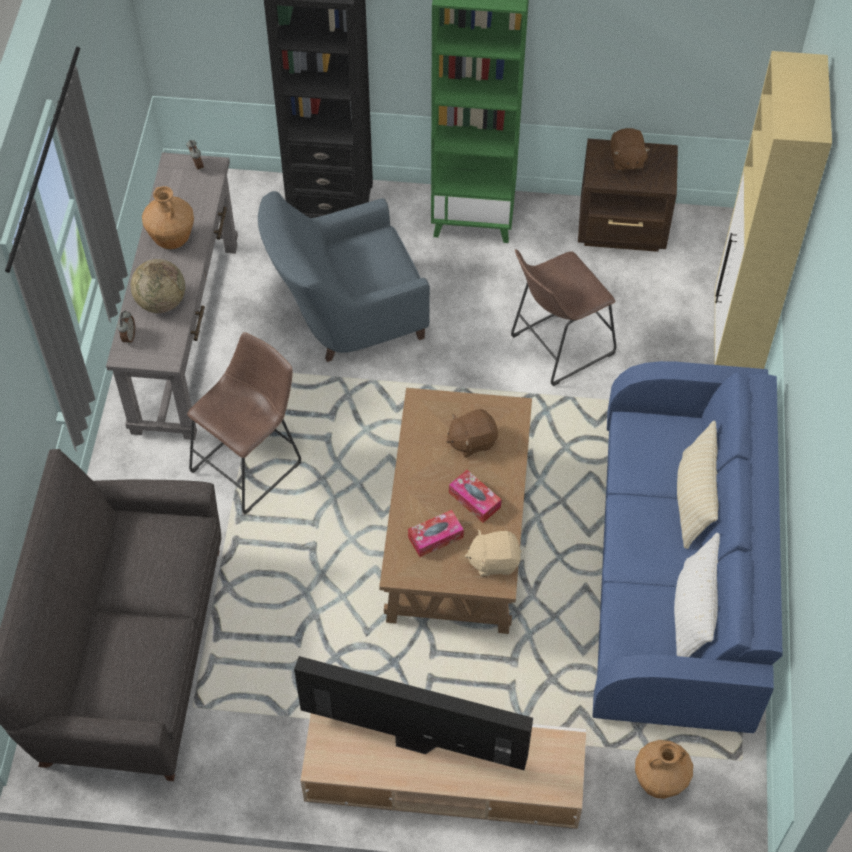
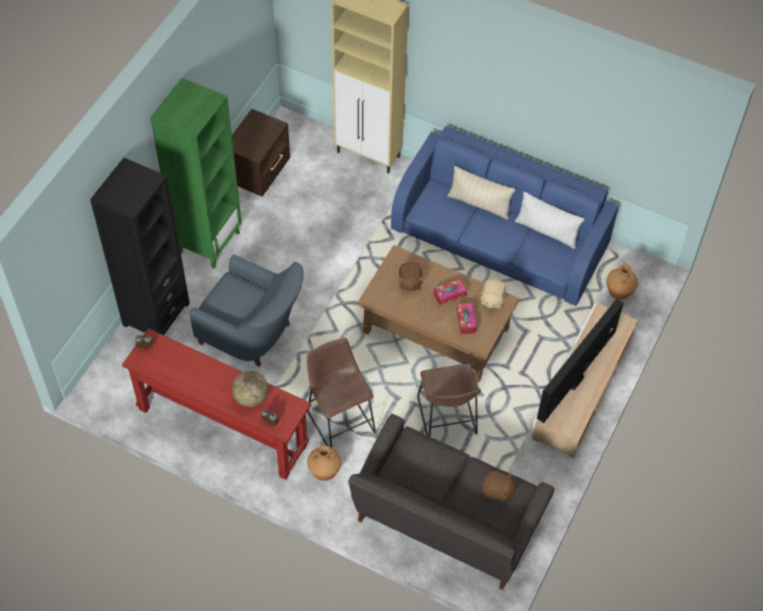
camera: 70 degrees left, 0 degrees up
grey console table [106,153,238,440] -> red console table [122,328,311,480]
brown vase [142,186,194,249] -> brown vase moved to [307,445,342,481]
blue armchair [258,191,430,362] -> blue armchair turned 60 degrees counterclockwise [189,254,304,367]
brown stool [511,249,616,386] -> brown stool moved to [417,364,481,437]
brown plush toy [610,128,650,171] -> brown plush toy moved to [482,471,517,502]

